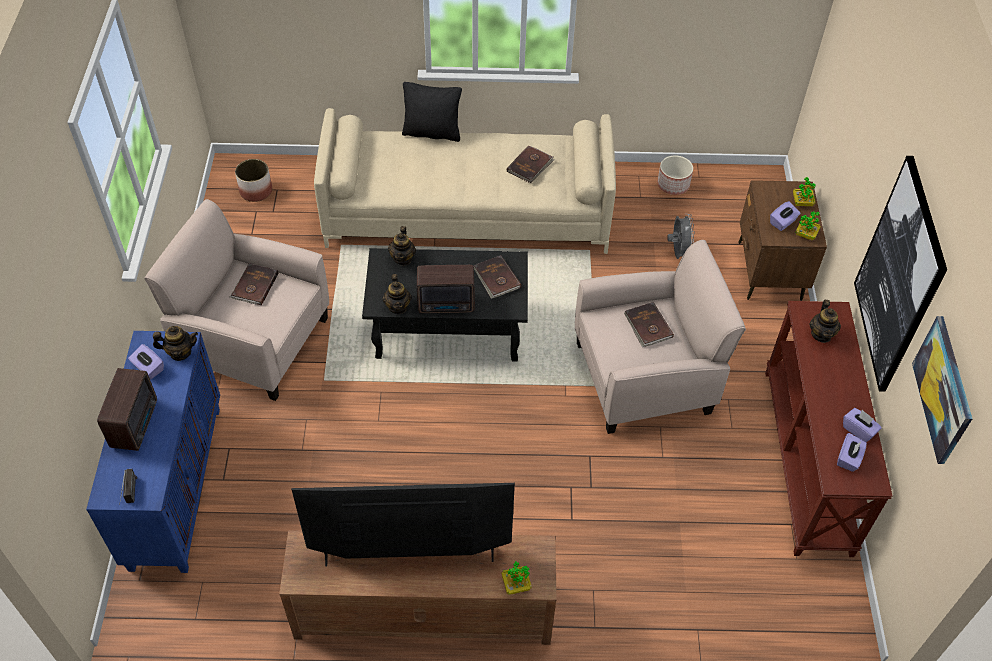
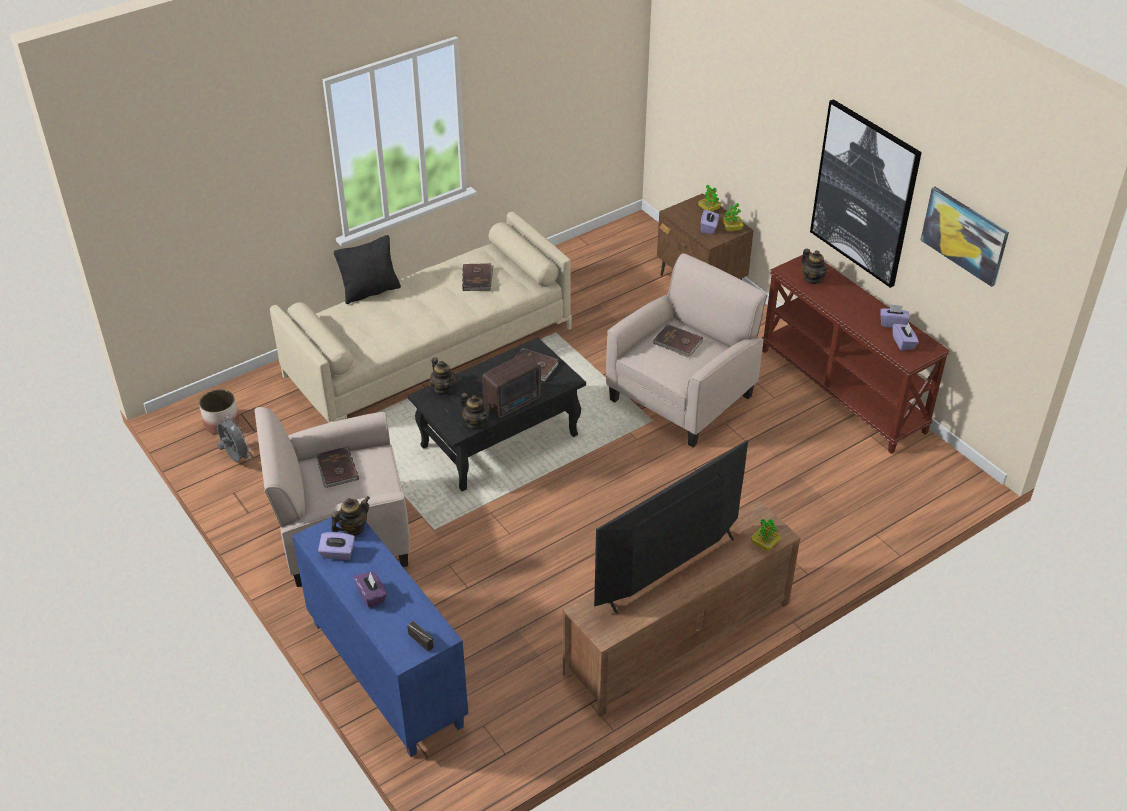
camera: 35 degrees left, 10 degrees down
radio [97,368,157,451] -> purple tissue box [354,572,387,608]
planter [657,155,693,195] -> none
grey fan [667,214,695,259] -> grey fan moved to [217,414,252,463]

